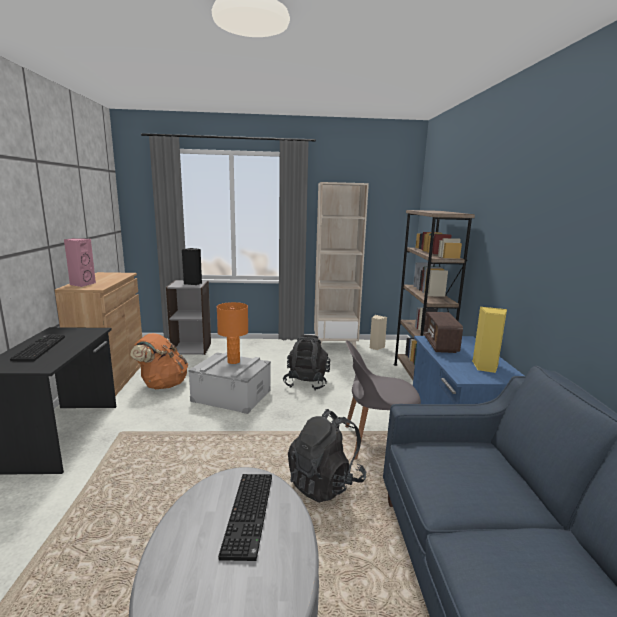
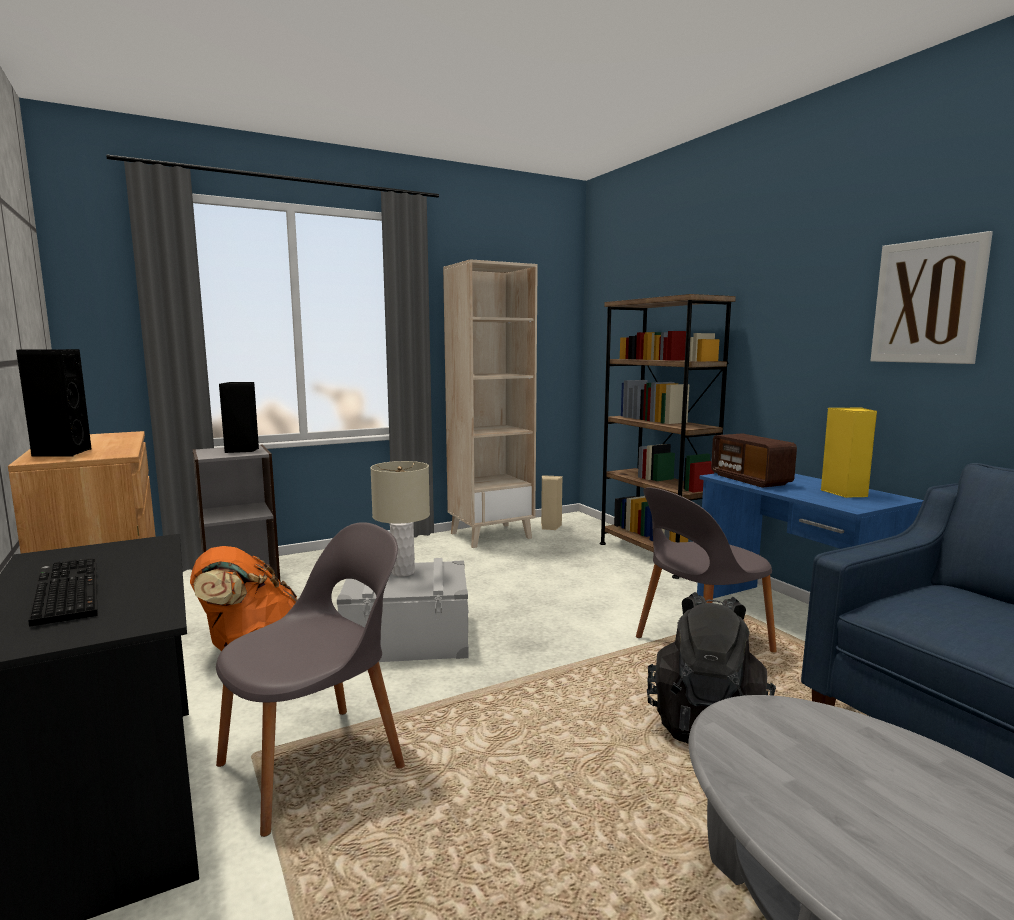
camera: 25 degrees left, 5 degrees down
pink speaker [64,238,96,287] -> black speaker [16,349,92,457]
orange table lamp [217,302,248,364] -> beige table lamp [370,461,430,576]
keyboard [218,474,272,561] -> none
black backpack [283,335,330,391] -> none
none -> grey chair [216,522,405,837]
none -> picture [870,231,993,364]

